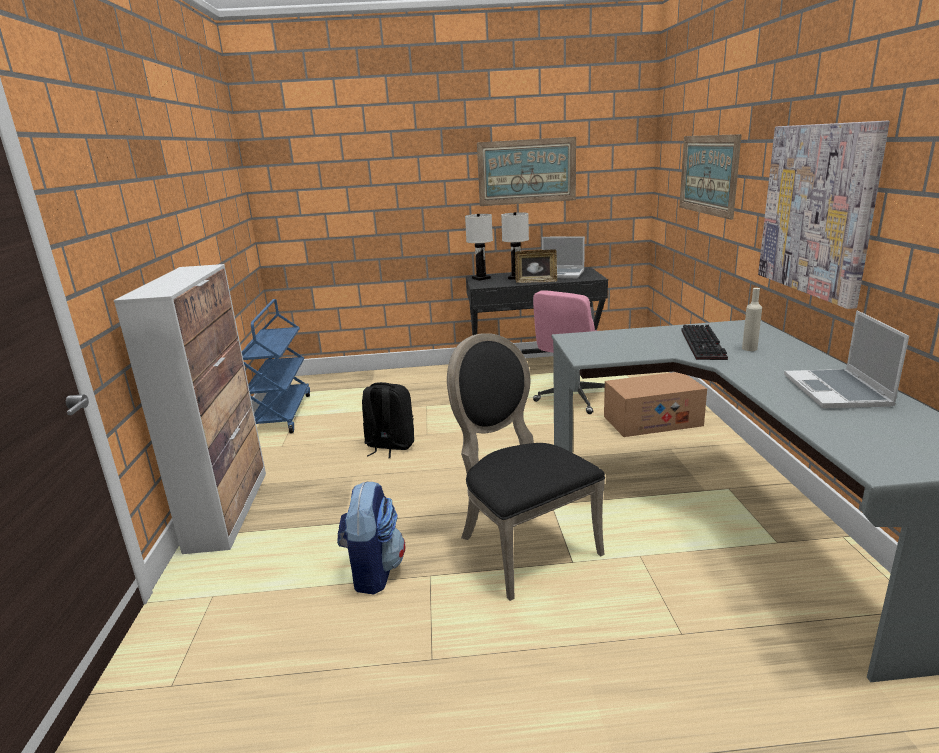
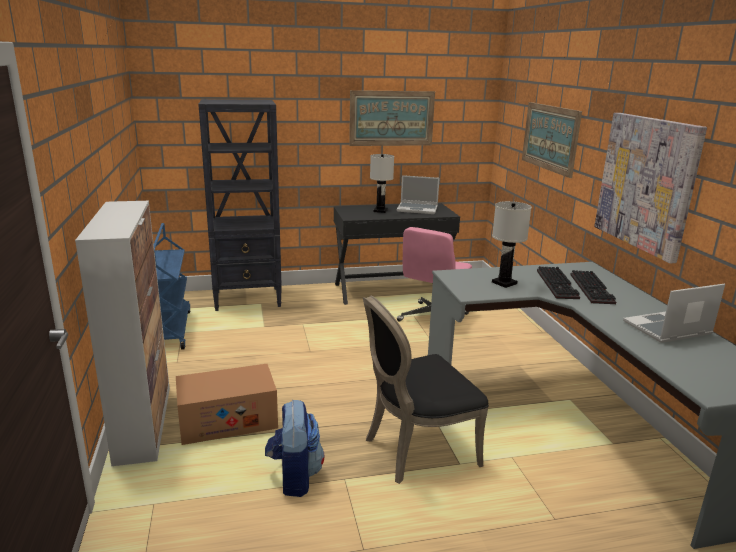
camera: 10 degrees left, 0 degrees up
black backpack [362,382,414,458] -> none
black chair [447,333,605,601] -> black chair turned 75 degrees counterclockwise [363,296,489,484]
white table lamp [465,214,493,281] -> white table lamp moved to [492,201,532,288]
picture frame [515,249,557,283] -> none
cardboard box [604,372,707,437] -> cardboard box moved to [176,364,278,445]
beige bottle [742,288,762,351] -> keyboard [570,270,616,304]
laptop [784,310,909,408] -> laptop turned 75 degrees clockwise [623,284,725,343]
none -> black bookcase [198,99,282,311]

